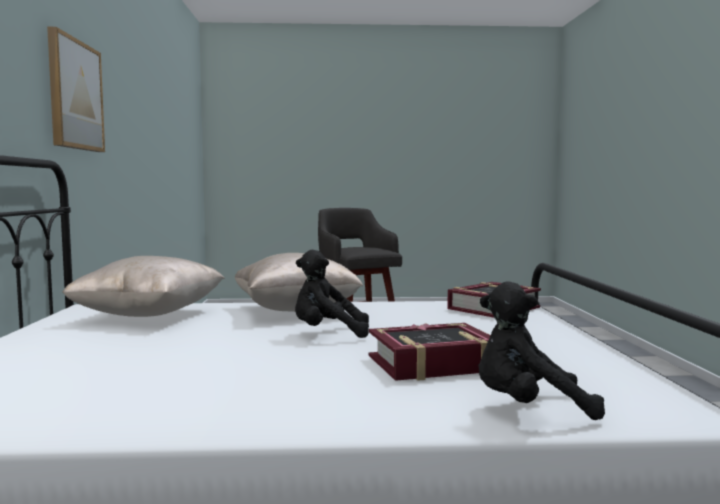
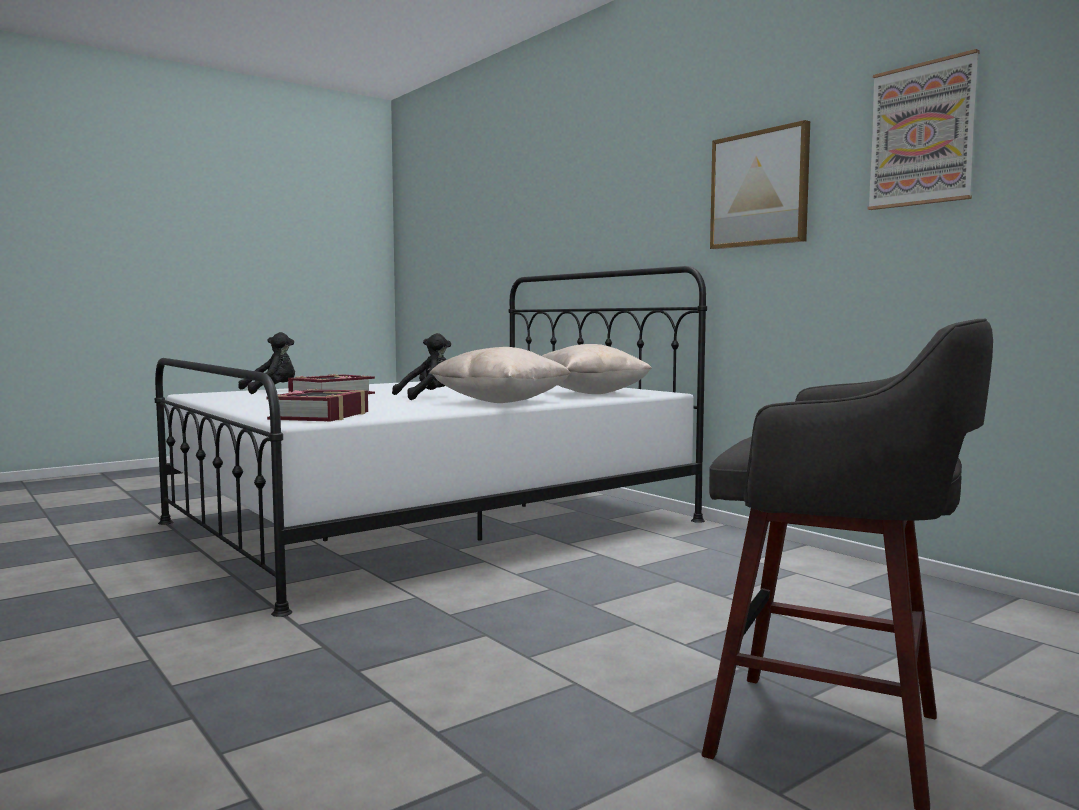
camera: 145 degrees right, 0 degrees up
none -> picture [867,49,980,210]

